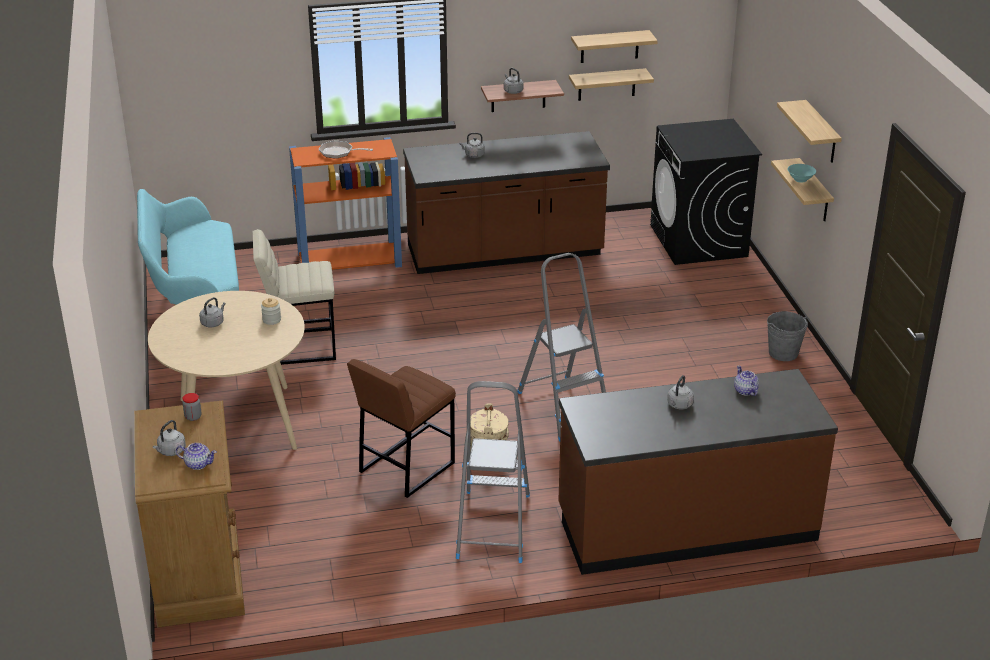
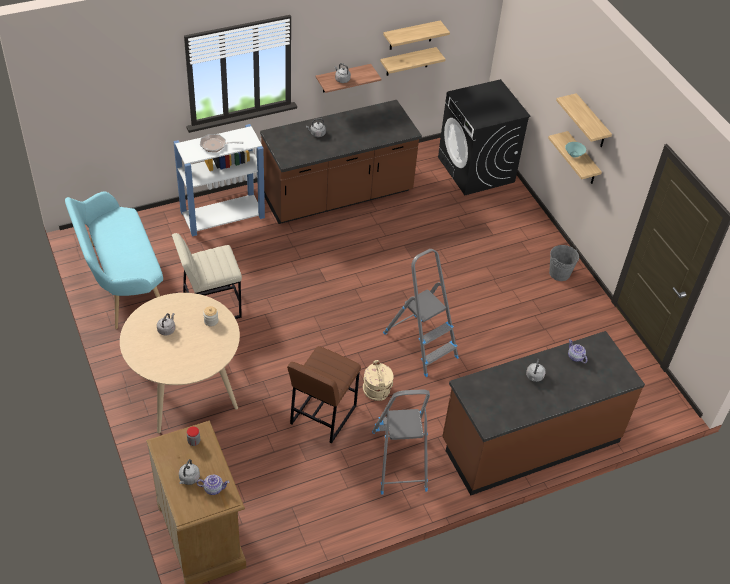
camera: 15 degrees left, 15 degrees up
orange bookcase [289,137,402,270] -> white bookcase [173,124,265,237]

